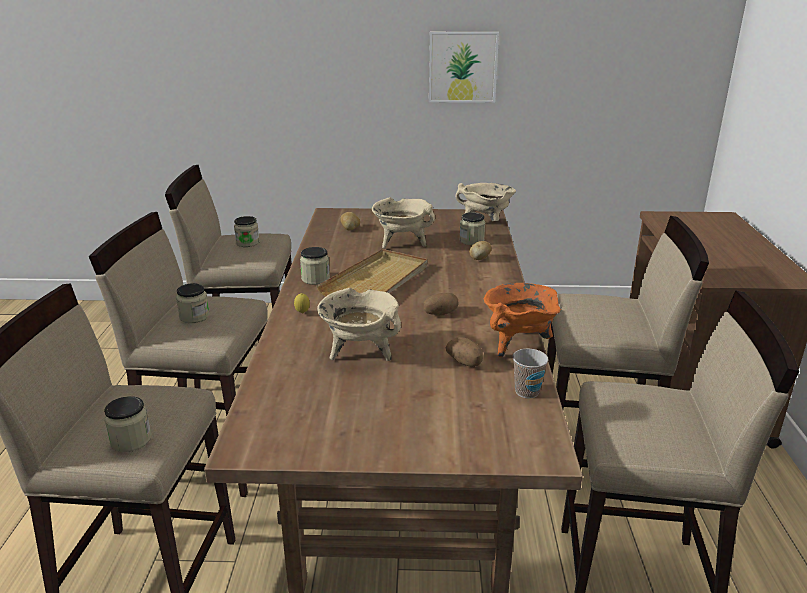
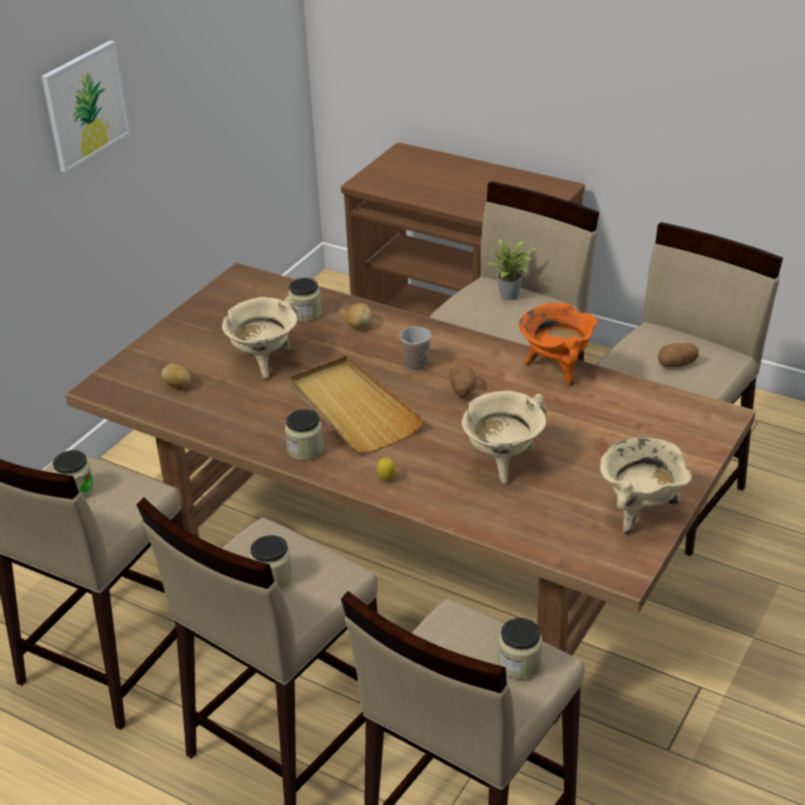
camera: 60 degrees left, 10 degrees up
potato [446,337,483,367] -> potato moved to [658,343,699,367]
beige cooking pot [455,183,516,221] -> beige cooking pot moved to [600,438,692,535]
cup [512,348,548,398] -> cup moved to [400,326,431,371]
none -> potted plant [487,239,538,300]

